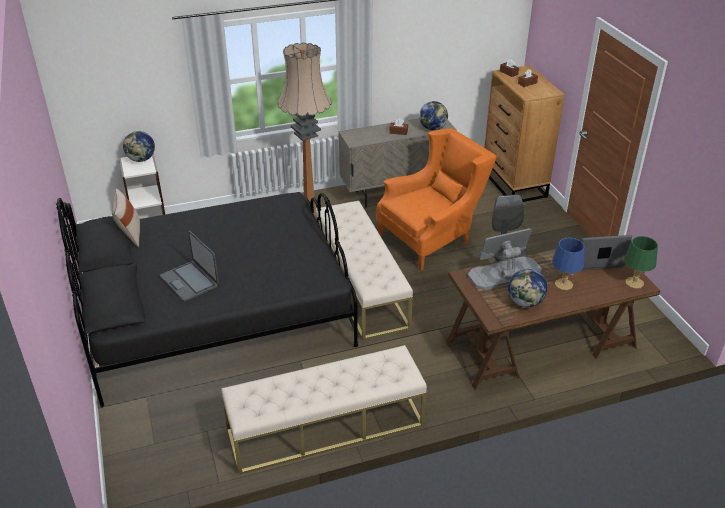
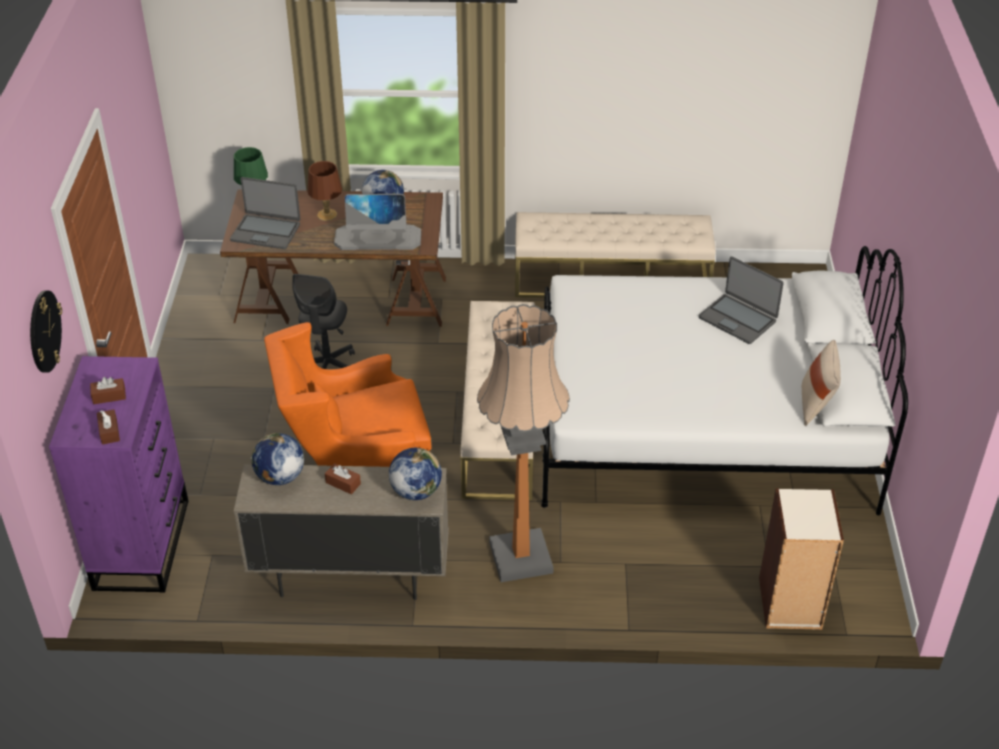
camera: 160 degrees left, 5 degrees up
black bed [56,192,358,407] -> white bed [541,246,908,516]
globe [123,131,155,162] -> globe moved to [389,448,442,500]
laptop [160,230,219,302] -> laptop turned 150 degrees clockwise [699,256,784,344]
brown dresser [484,65,565,202] -> purple dresser [49,356,188,592]
blue table lamp [552,238,585,290] -> brown table lamp [307,161,342,221]
none -> wall clock [30,290,62,373]

